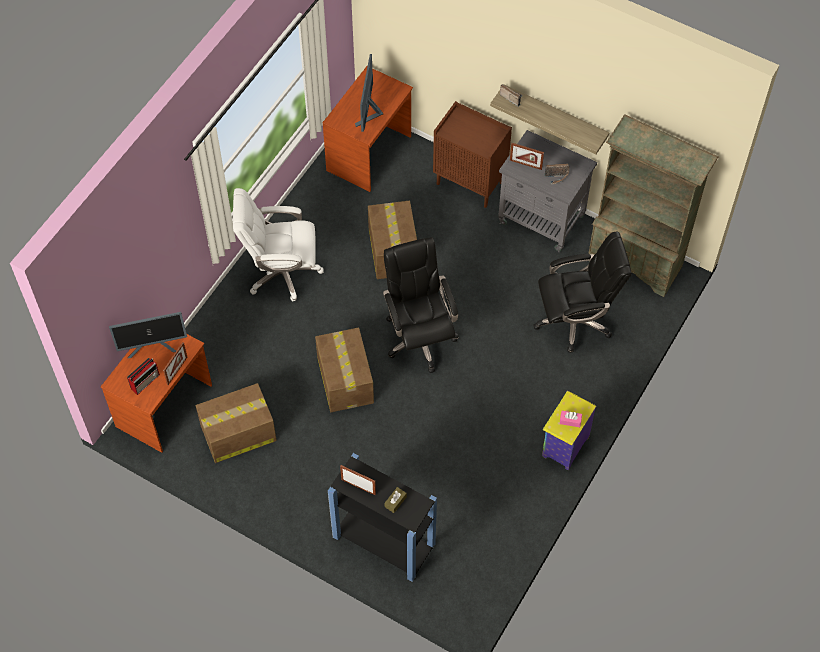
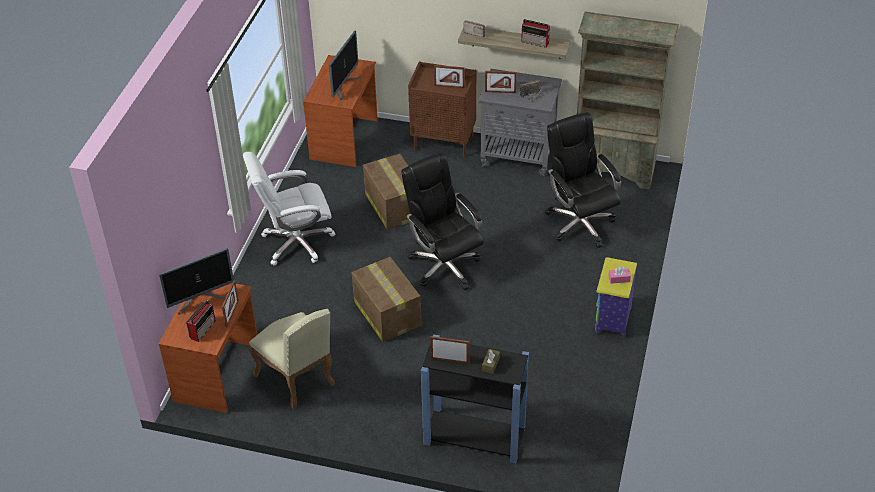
camera: 15 degrees left, 15 degrees down
cardboard box [196,383,277,463] -> beige chair [249,309,335,409]
monitor [355,54,383,132] -> monitor turned 150 degrees counterclockwise [329,31,361,100]
black office chair [533,232,632,353] -> black office chair turned 90 degrees counterclockwise [545,112,621,248]
none -> picture frame [434,65,465,89]
none -> radio [521,19,551,48]

